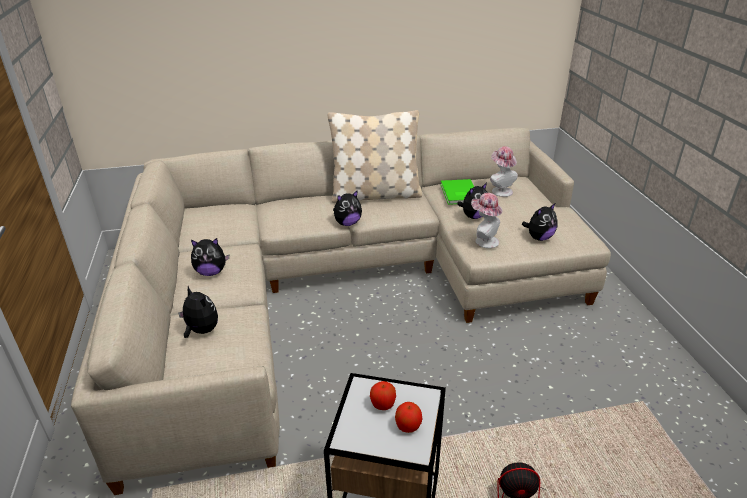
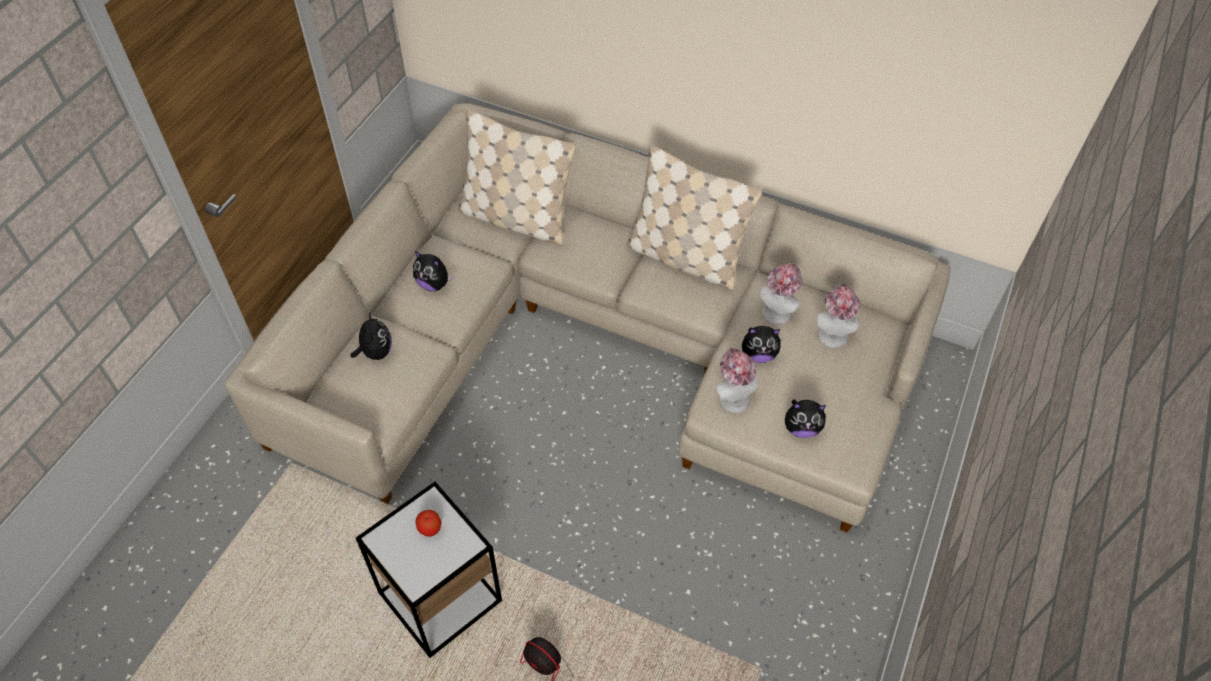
camera: 35 degrees right, 20 degrees up
plush toy [333,190,362,226] -> none
apple [395,402,422,433] -> none
green book [440,179,474,205] -> hat [759,263,803,325]
none -> beige pillow [458,109,576,246]

